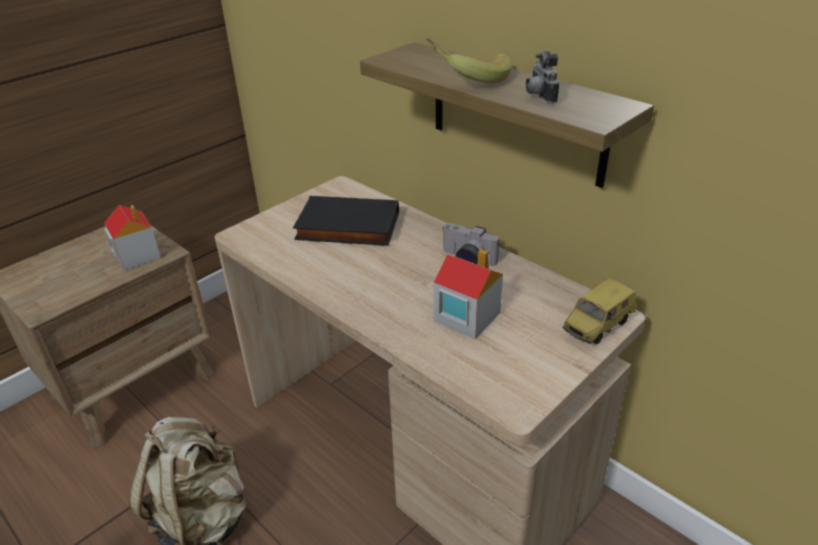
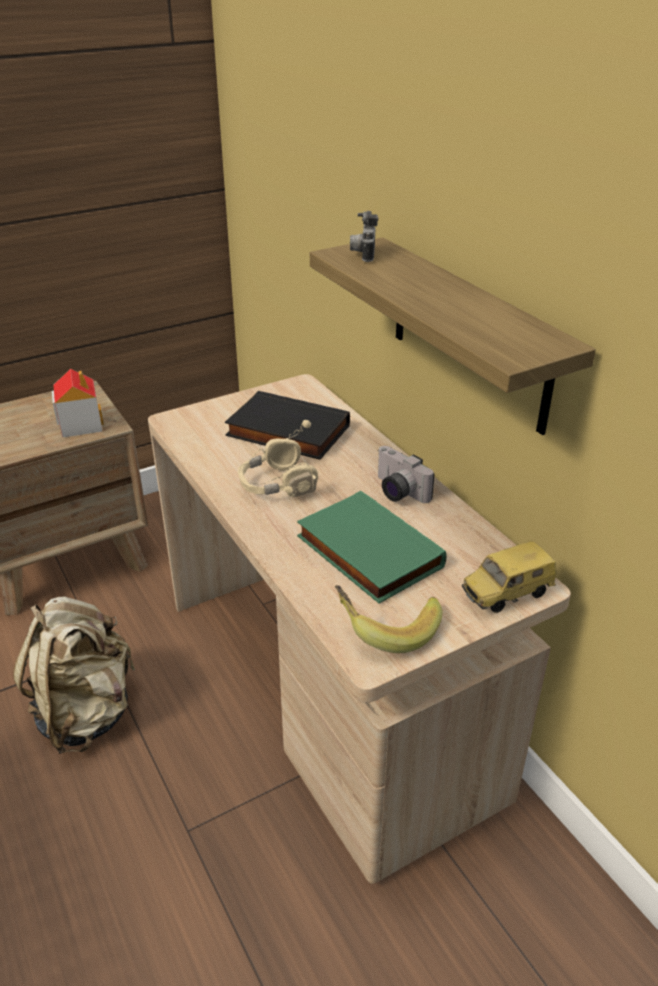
camera: 15 degrees right, 0 degrees up
banana [426,38,512,83] -> banana moved to [335,585,442,653]
toy house [434,249,503,339] -> green book [297,491,447,603]
camera [526,51,559,104] -> camera moved to [350,211,378,262]
none -> beige headphones [238,420,318,497]

